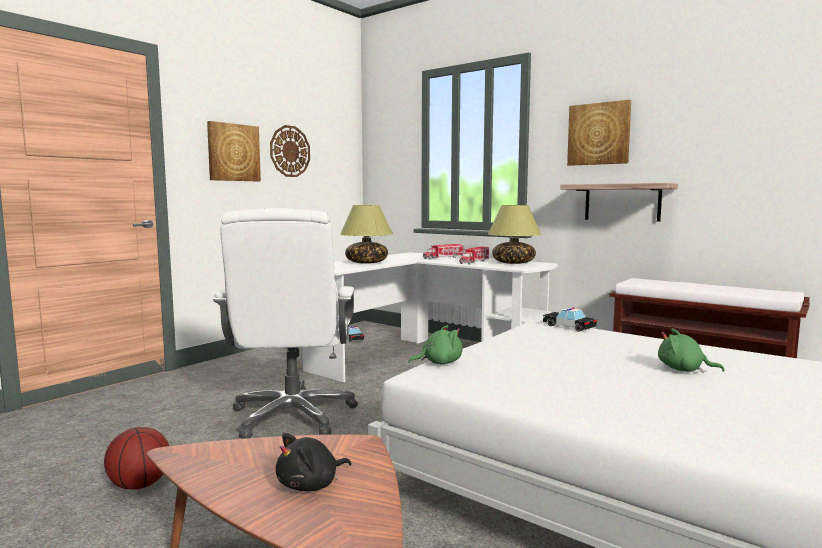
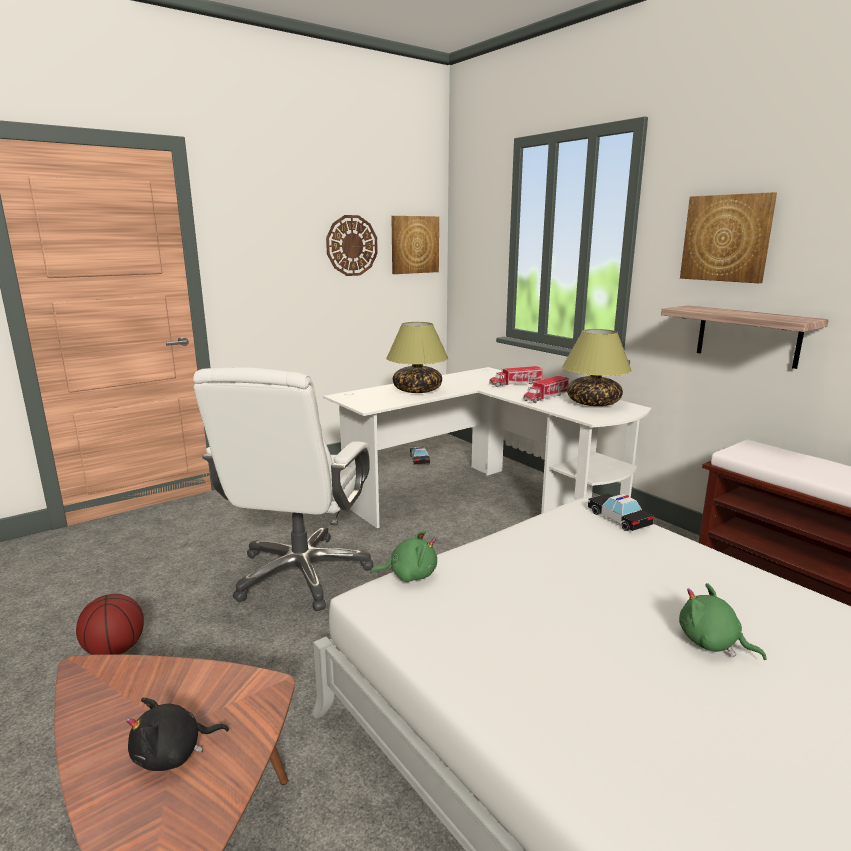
camera: 15 degrees right, 10 degrees up
picture [207,121,261,181] -> picture moved to [391,216,439,274]

